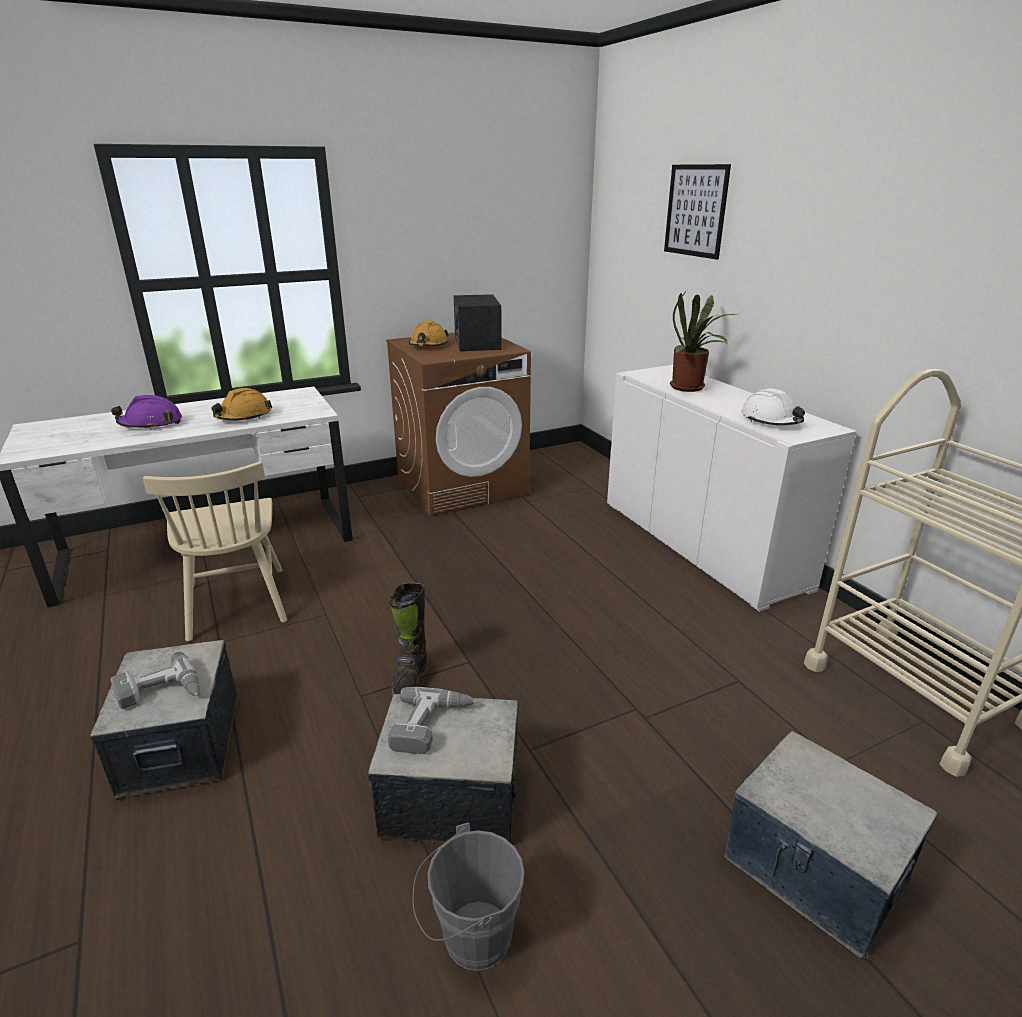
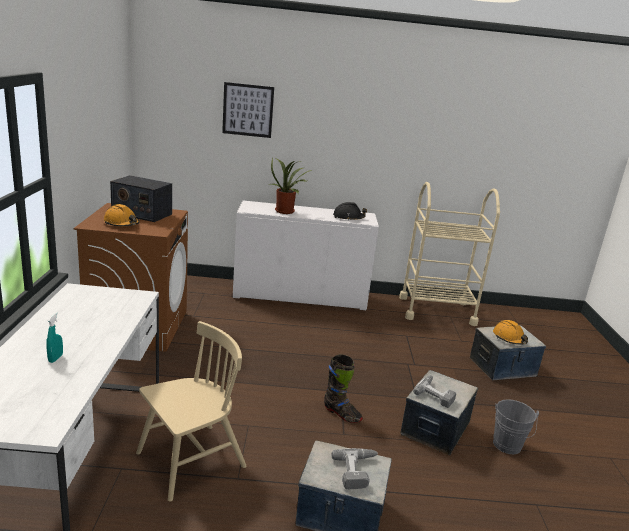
camera: 65 degrees left, 5 degrees down
purple hard hat [111,395,182,429] -> turquoise spray bottle [46,313,63,363]
beige chair [143,461,287,641] -> beige chair turned 45 degrees counterclockwise [136,321,247,502]
orange hard hat [211,388,272,420] -> orange hard hat moved to [493,320,528,345]
white hard hat [741,389,805,425] -> black hard hat [333,202,367,221]

